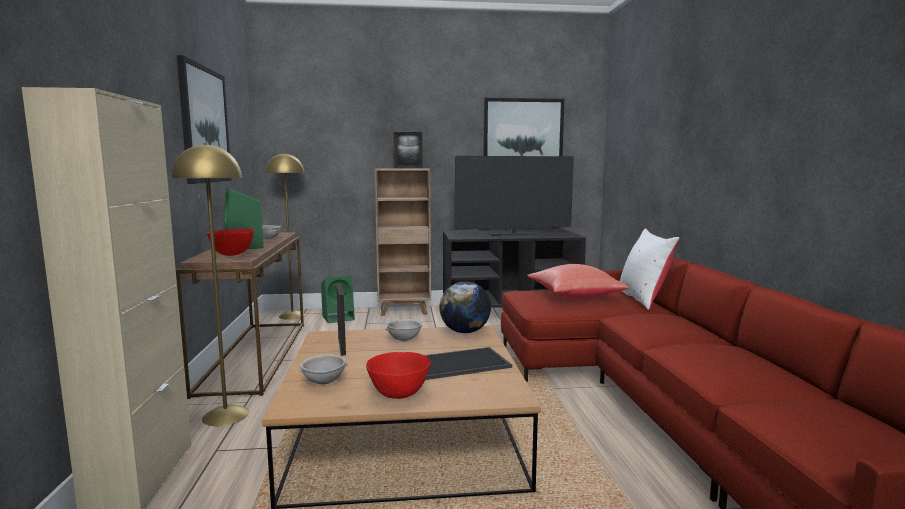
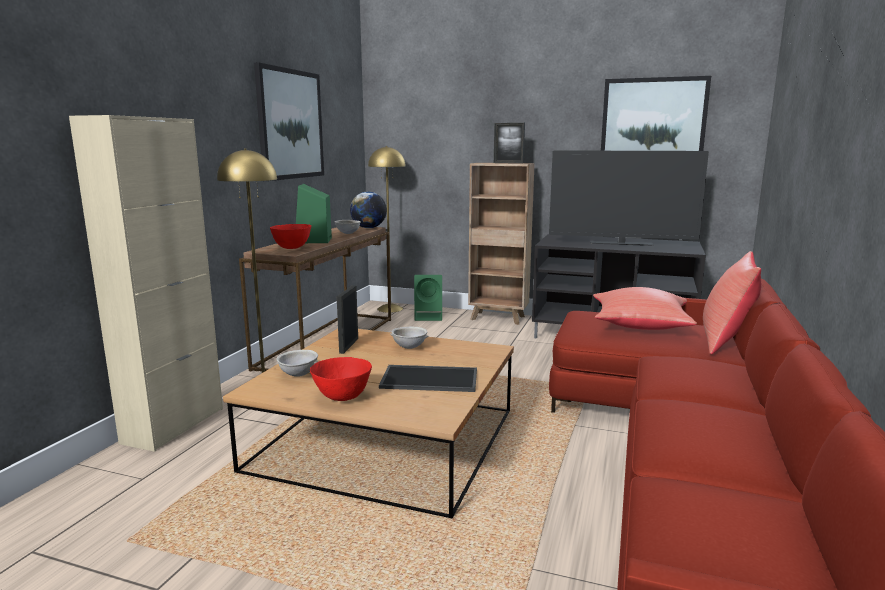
camera: 25 degrees right, 5 degrees up
globe [439,282,491,333] -> globe moved to [350,192,387,228]
white pillow [620,228,680,310] -> red pillow [703,251,761,354]

